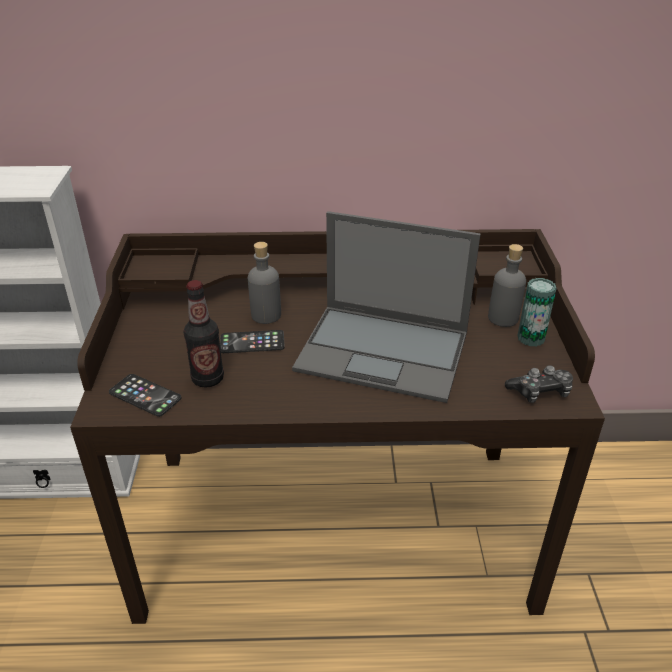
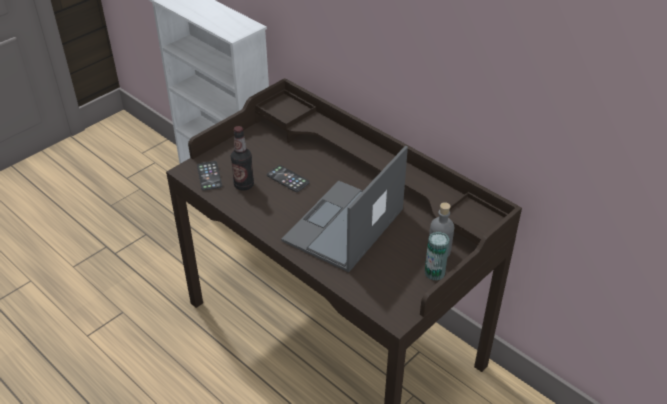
camera: 45 degrees right, 5 degrees up
grey bottle [248,242,281,324] -> none
laptop [292,211,480,403] -> laptop turned 60 degrees clockwise [281,146,408,272]
game controller [505,365,573,403] -> none

